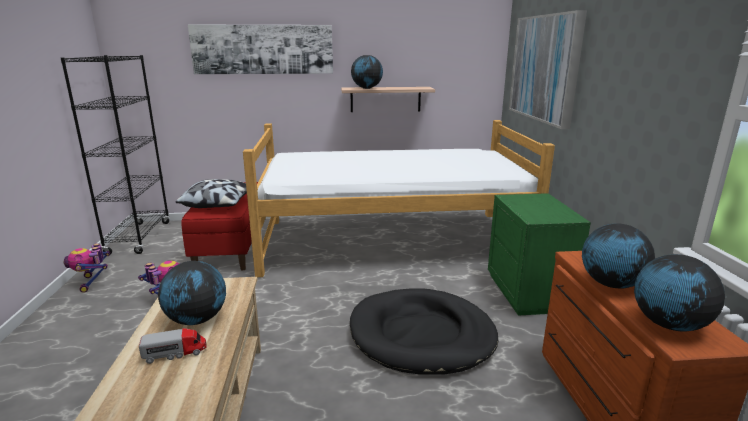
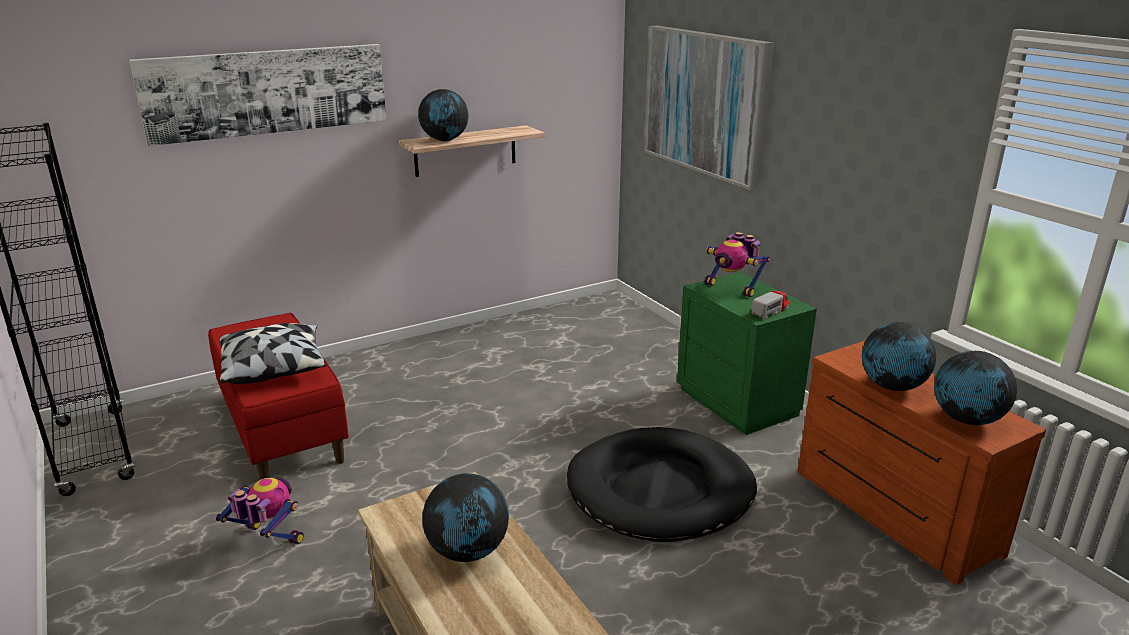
camera: 25 degrees left, 5 degrees up
toy robot [63,243,110,293] -> toy robot moved to [705,232,770,297]
toy truck [139,328,207,364] -> toy truck moved to [751,291,789,319]
bed [243,120,555,277] -> none

